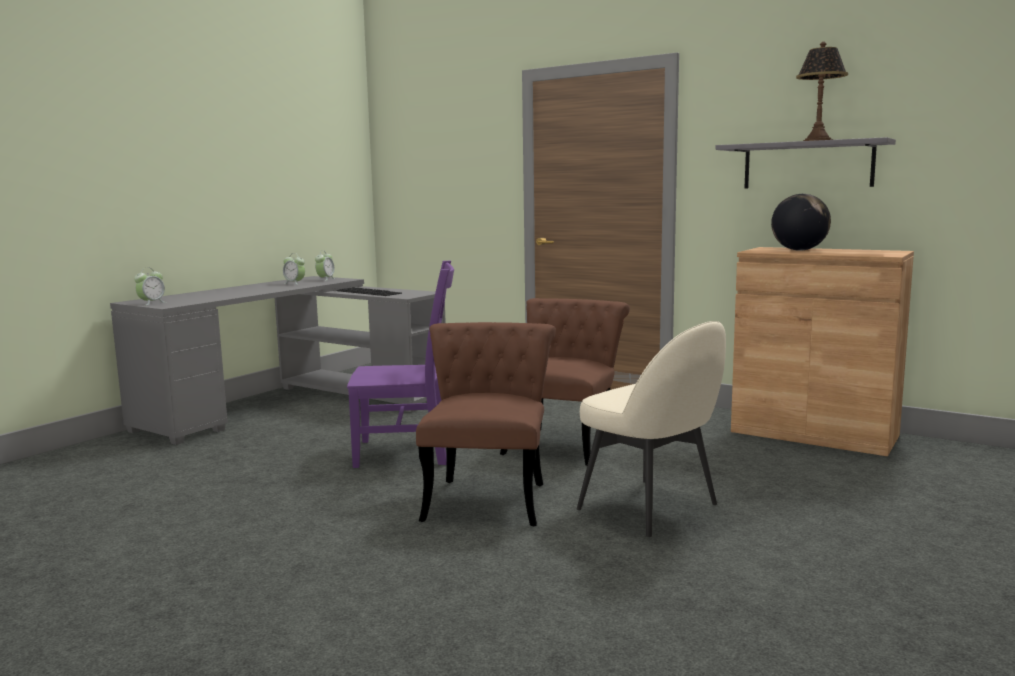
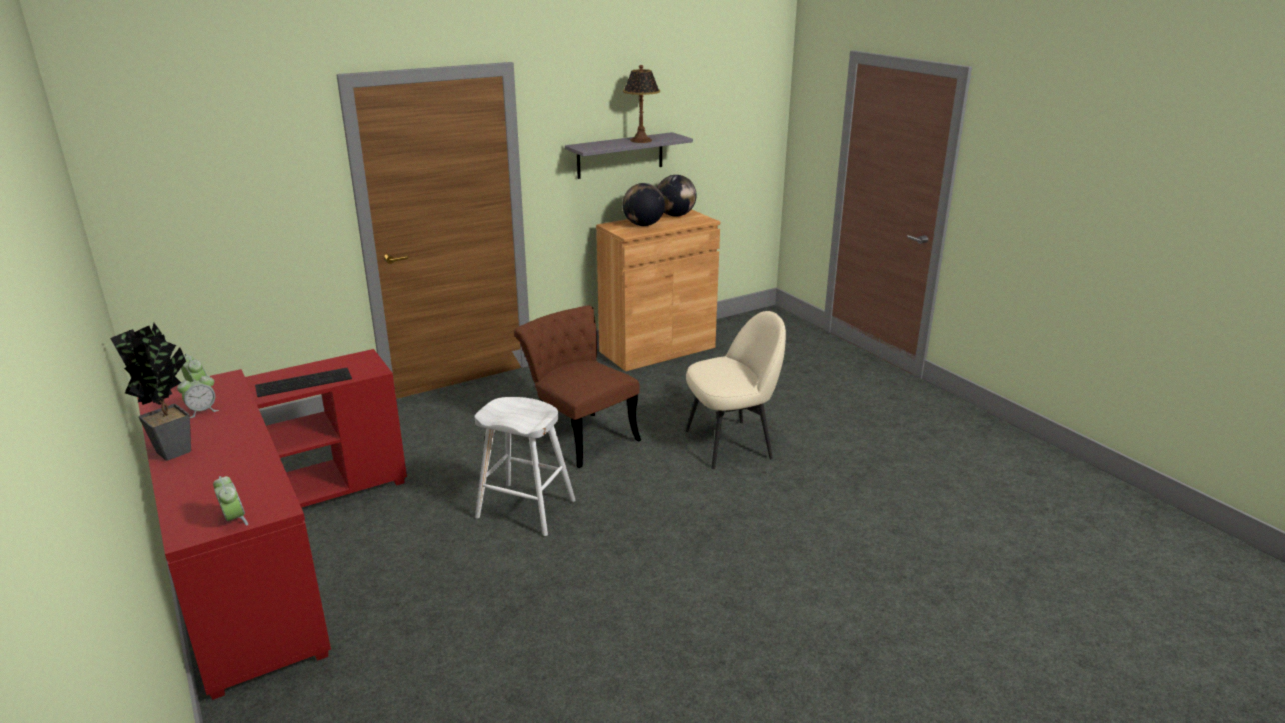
camera: 65 degrees left, 15 degrees up
grey desk [110,276,446,445] -> red desk [137,349,407,700]
purple chair [347,260,454,468] -> white stool [475,397,576,536]
brown chair [416,322,556,526] -> none
none -> potted plant [110,323,191,461]
none -> globe [657,175,697,217]

